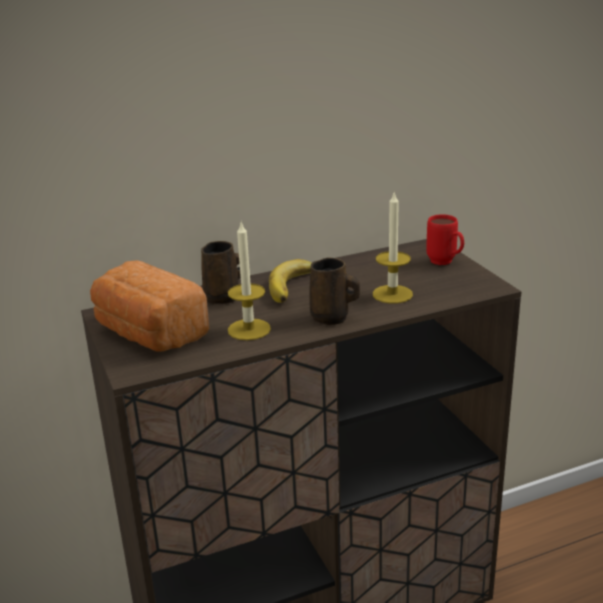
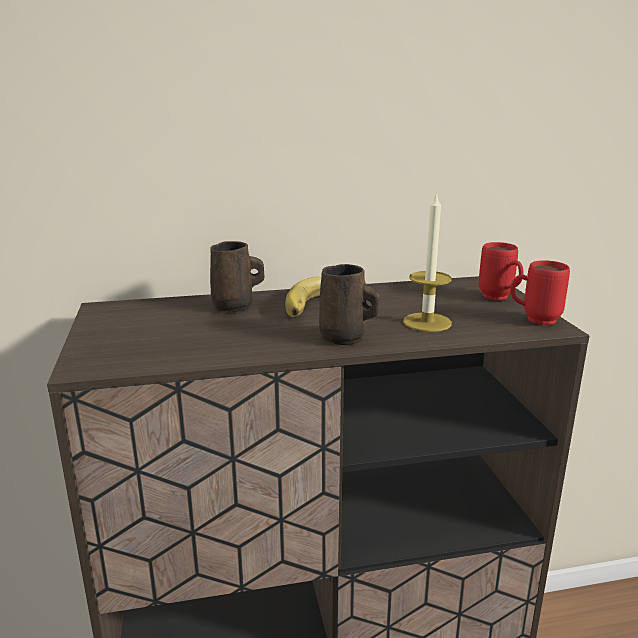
camera: 10 degrees right, 5 degrees down
bread [90,260,209,351] -> none
candle [228,222,271,340] -> none
none -> red mug [510,260,570,325]

